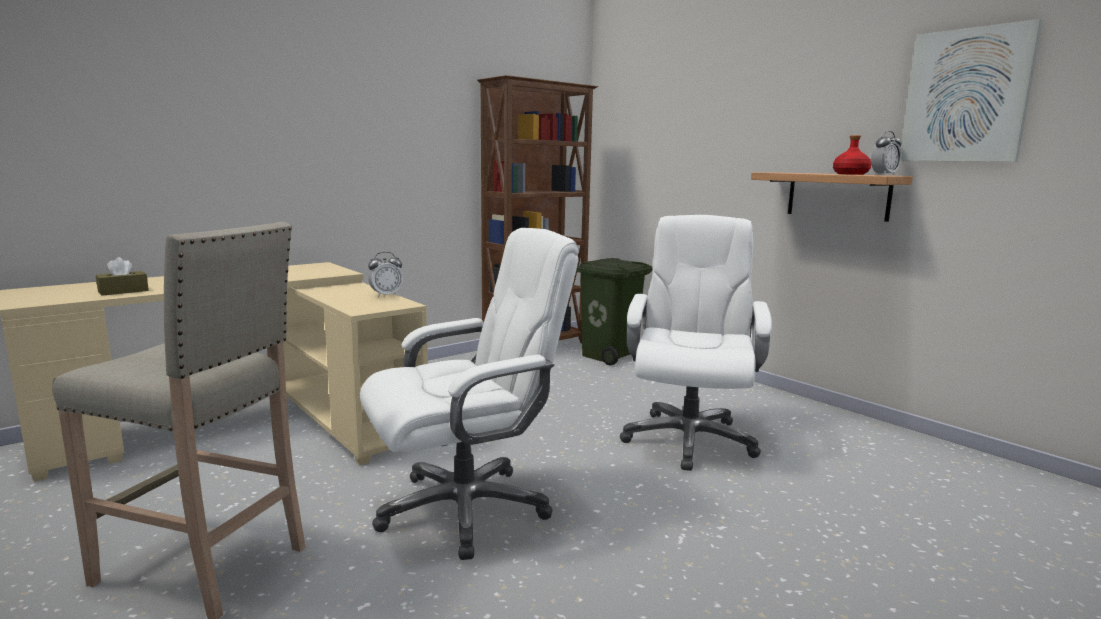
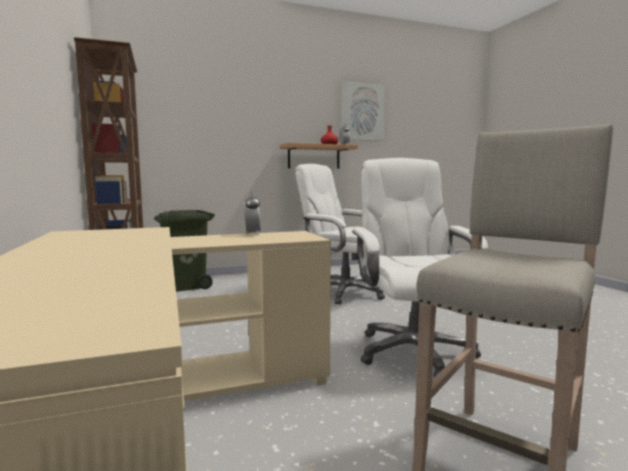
camera: 70 degrees left, 5 degrees down
brown tissue box [96,257,149,296] -> none

